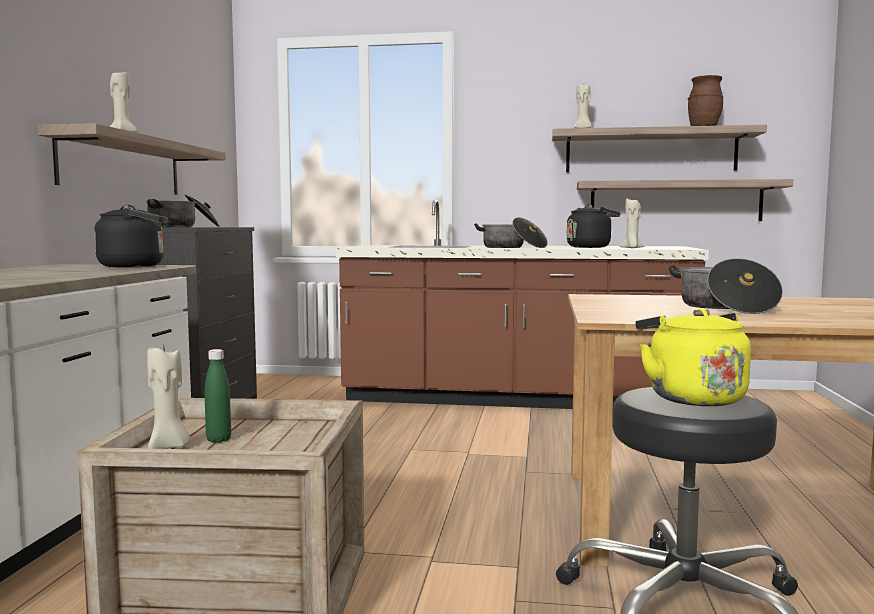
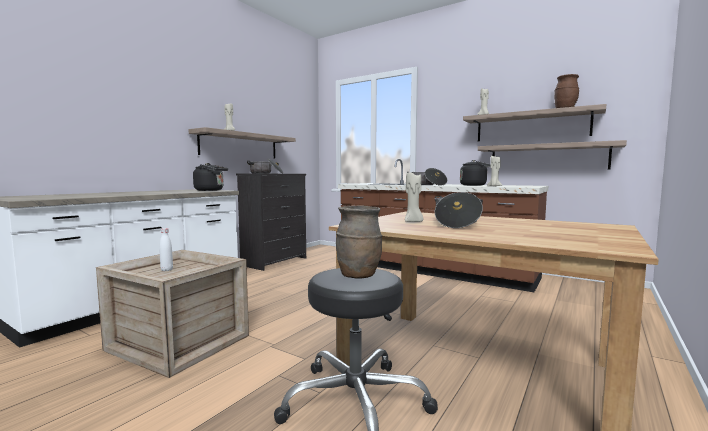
camera: 25 degrees right, 0 degrees up
beige candle [147,347,190,449] -> beige candle moved to [405,173,424,222]
green bottle [205,349,231,443] -> white bottle [159,228,173,271]
yellow kettle [635,308,751,406] -> brown vase [336,205,382,278]

